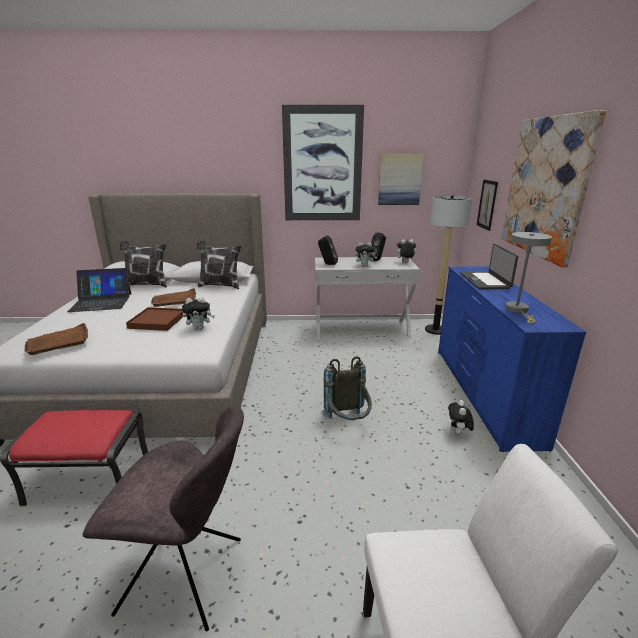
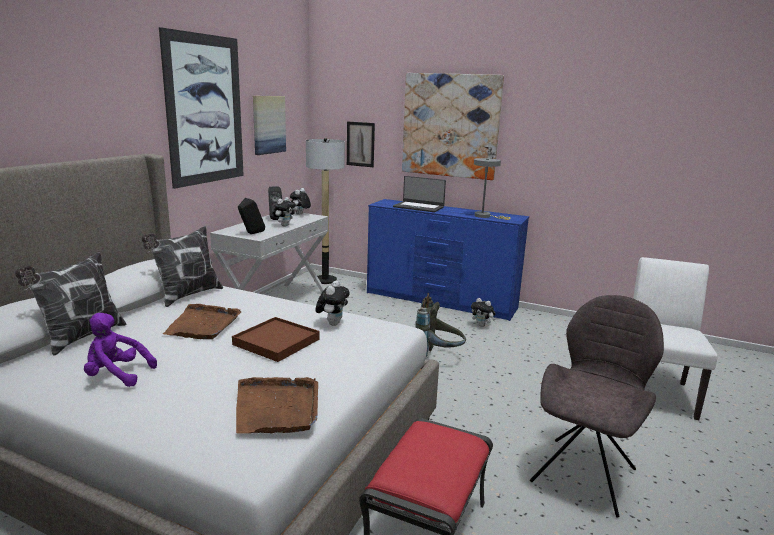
camera: 65 degrees left, 5 degrees down
laptop [67,268,131,312] -> purple plush toy [84,313,157,387]

